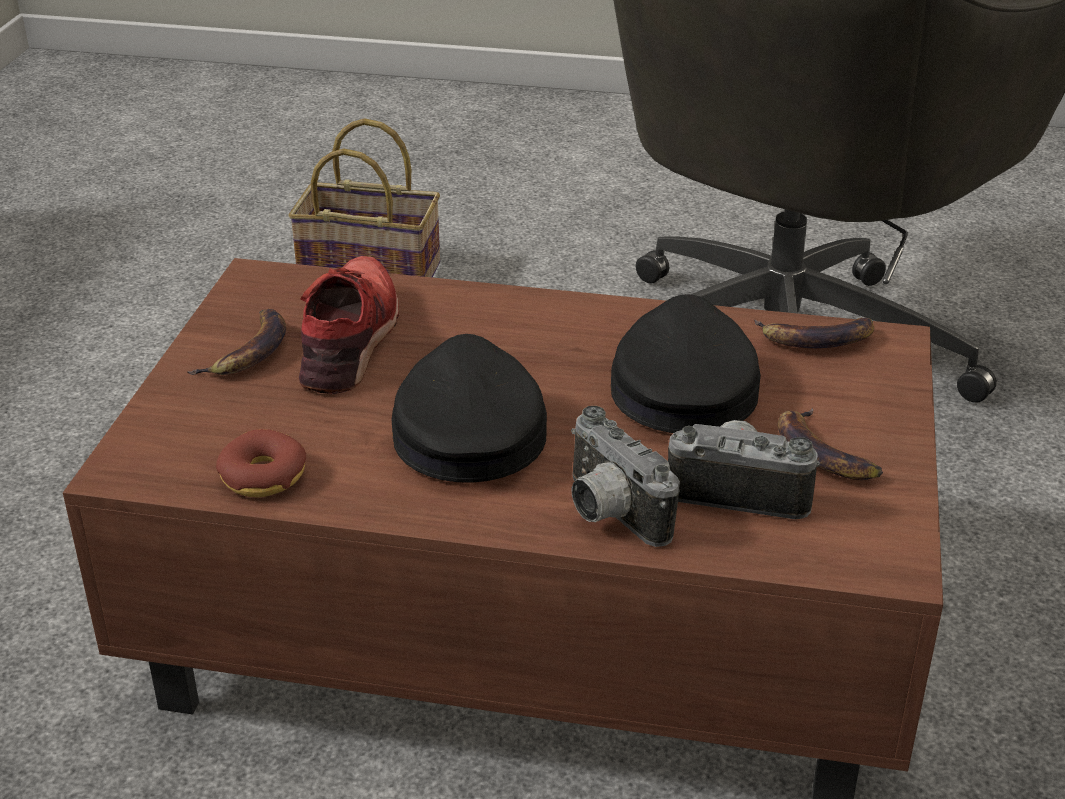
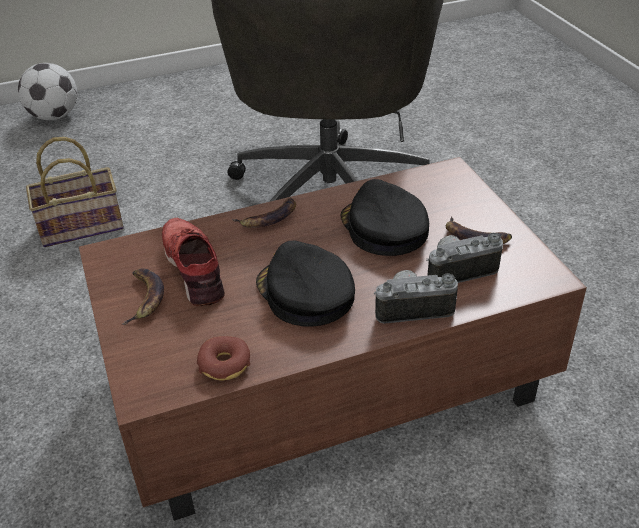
camera: 30 degrees left, 5 degrees up
camera [571,406,680,547] -> camera turned 150 degrees clockwise [374,270,458,324]
banana [754,318,874,348] -> banana moved to [232,198,296,228]
none -> football [18,63,77,120]

